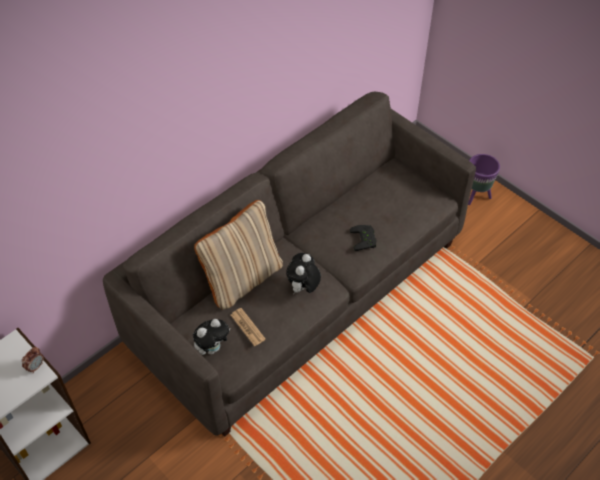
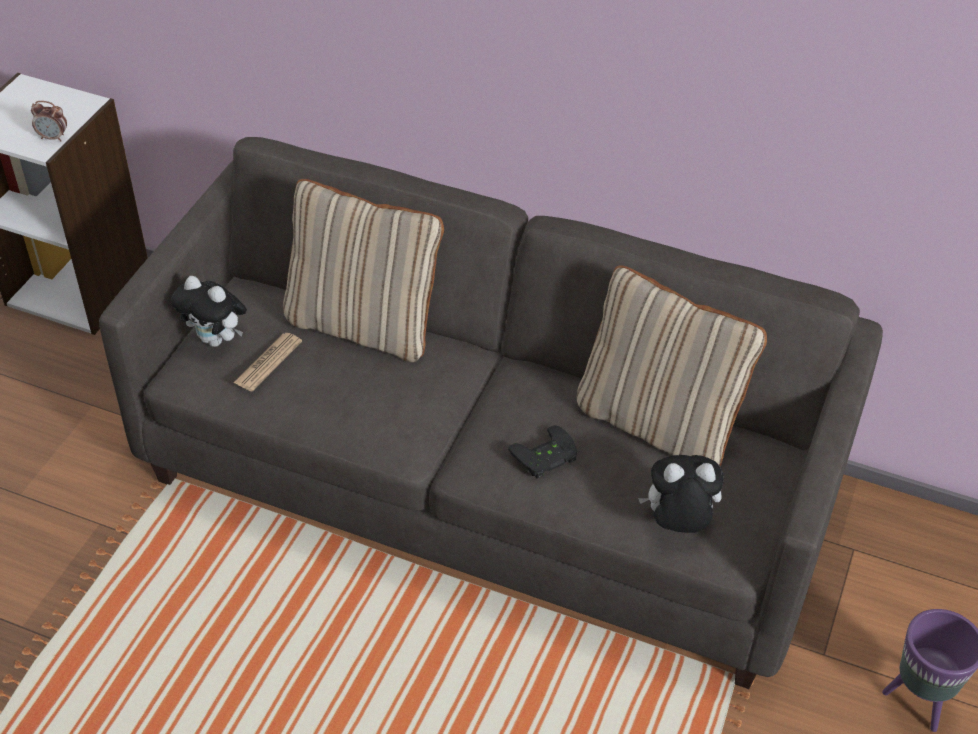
camera: 65 degrees right, 5 degrees down
plush toy [286,253,321,294] -> plush toy moved to [638,455,724,533]
none -> beige pillow [576,266,767,467]

